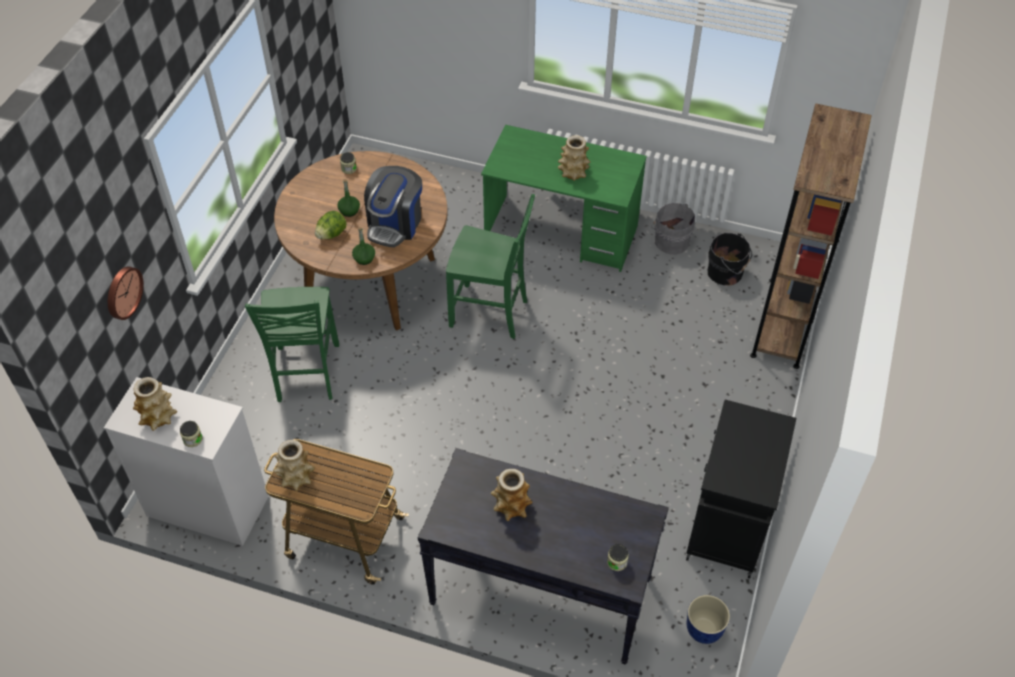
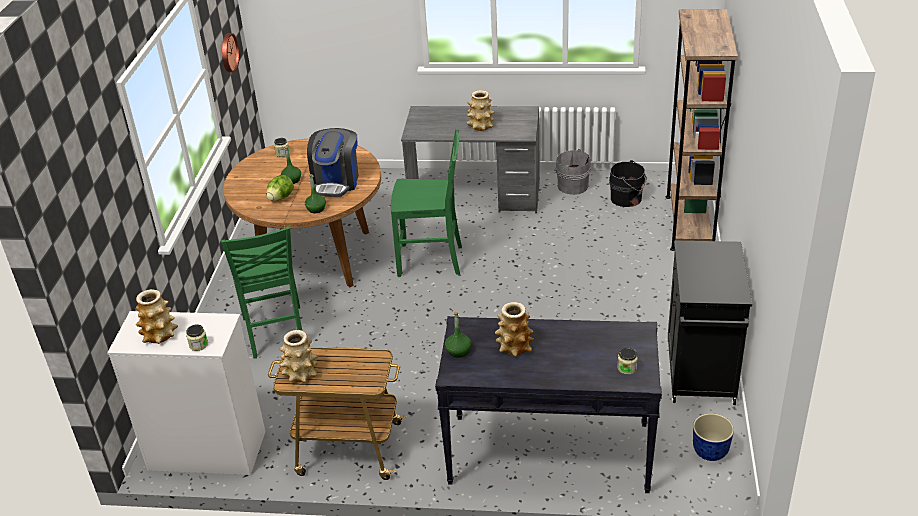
camera: 10 degrees left, 15 degrees down
wall clock [108,266,144,320] -> wall clock moved to [222,33,239,73]
green desk [481,125,647,272] -> grey desk [401,106,540,213]
none -> green bottle [445,312,471,357]

